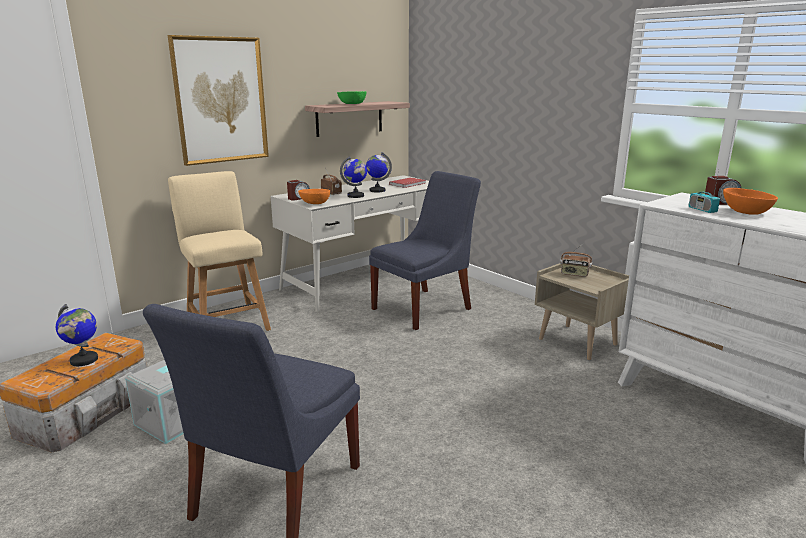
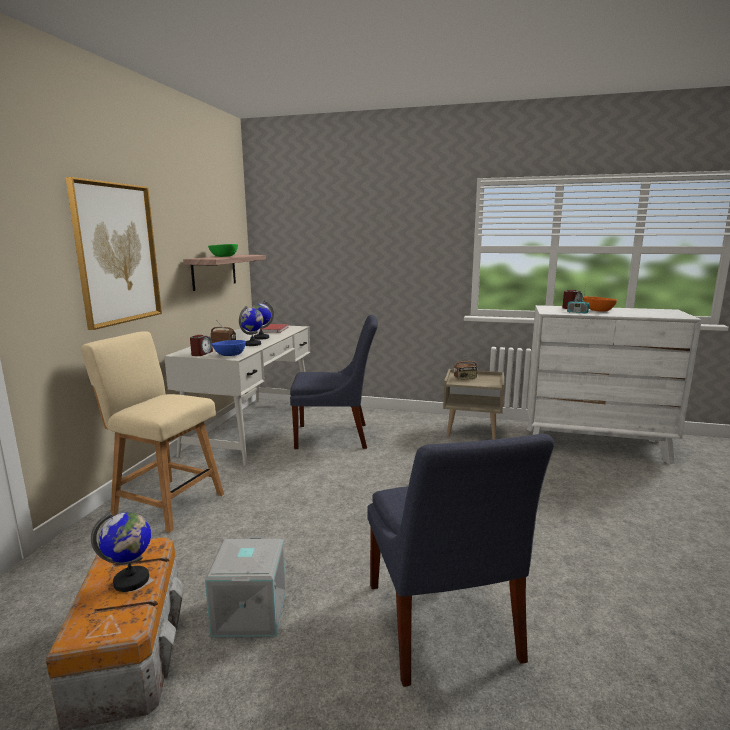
camera: 35 degrees left, 5 degrees down
orange bowl [298,189,330,204] -> blue bowl [212,340,246,356]
blue chair [369,171,481,330] -> blue chair turned 75 degrees clockwise [290,315,378,449]

